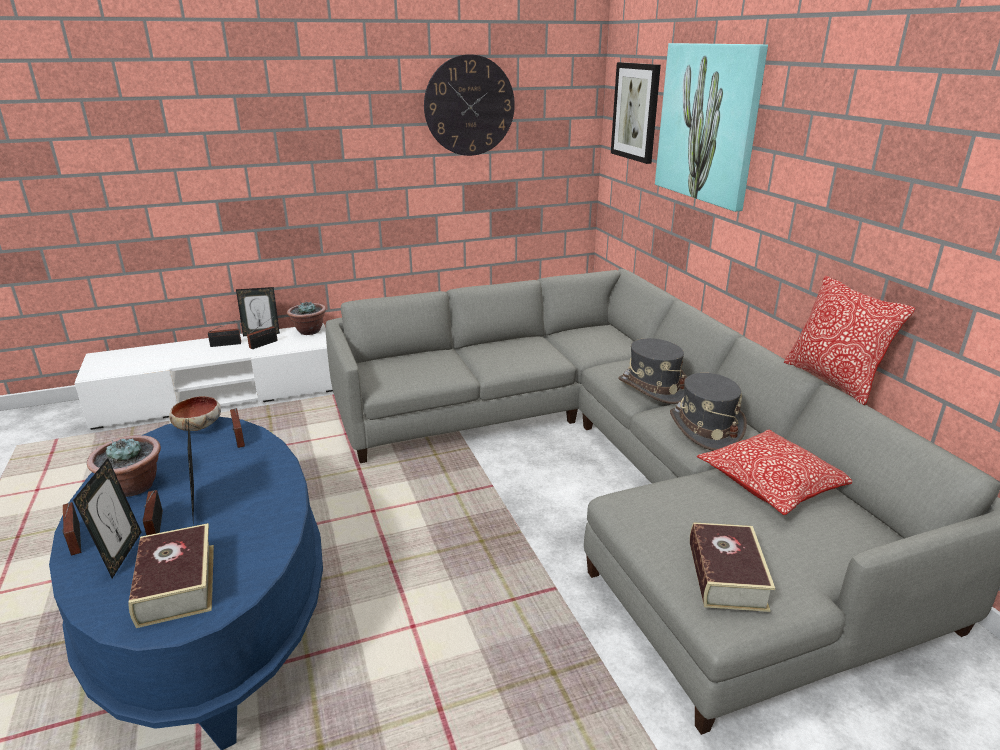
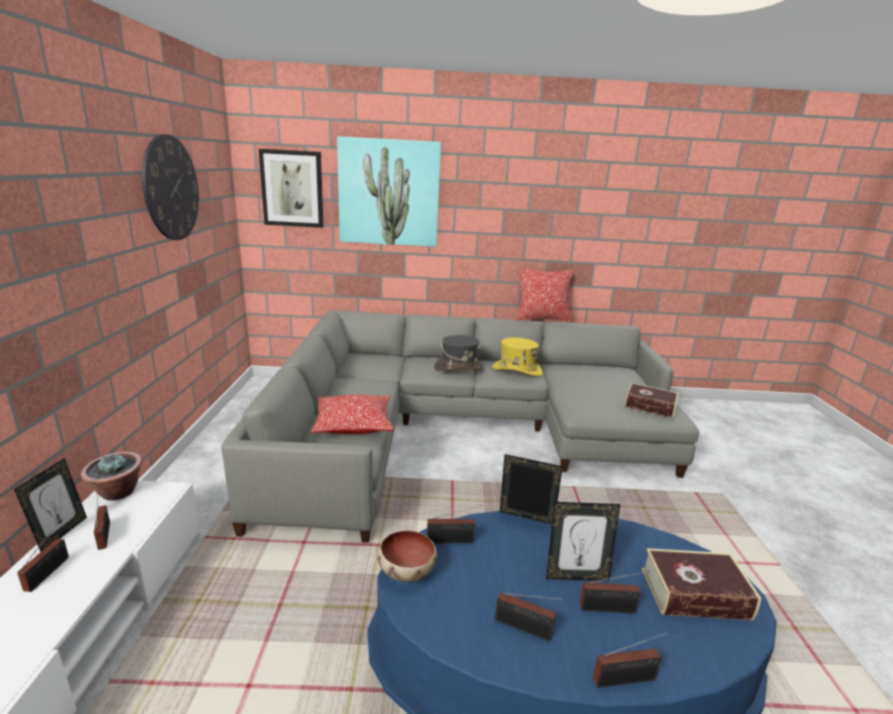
camera: 70 degrees left, 5 degrees down
picture frame [73,458,141,578] -> picture frame moved to [500,454,563,524]
potted plant [87,435,161,497] -> radio [495,592,566,641]
grey hat [670,373,747,451] -> yellow hat [492,338,543,376]
pillow [697,430,853,515] -> pillow moved to [311,394,394,434]

